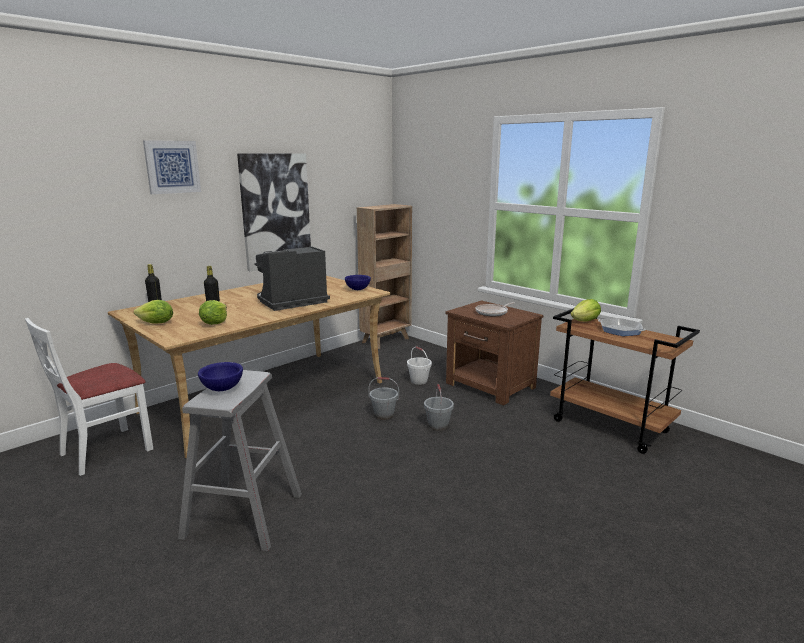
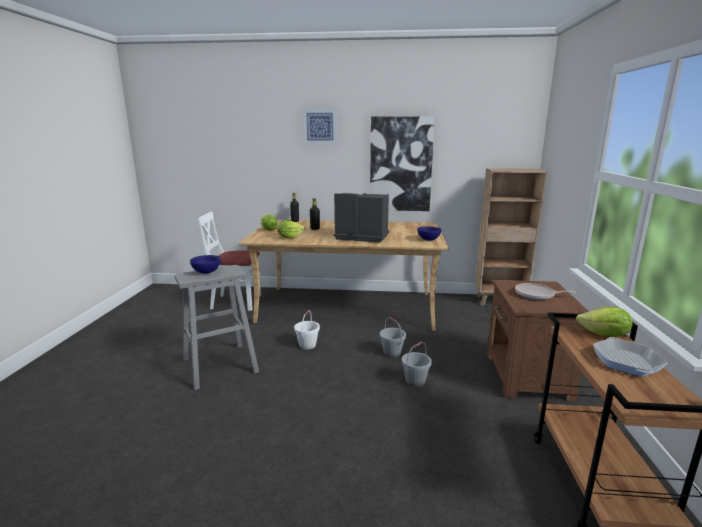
camera: 50 degrees right, 0 degrees up
white bucket [407,346,432,385] -> white bucket moved to [294,310,320,350]

